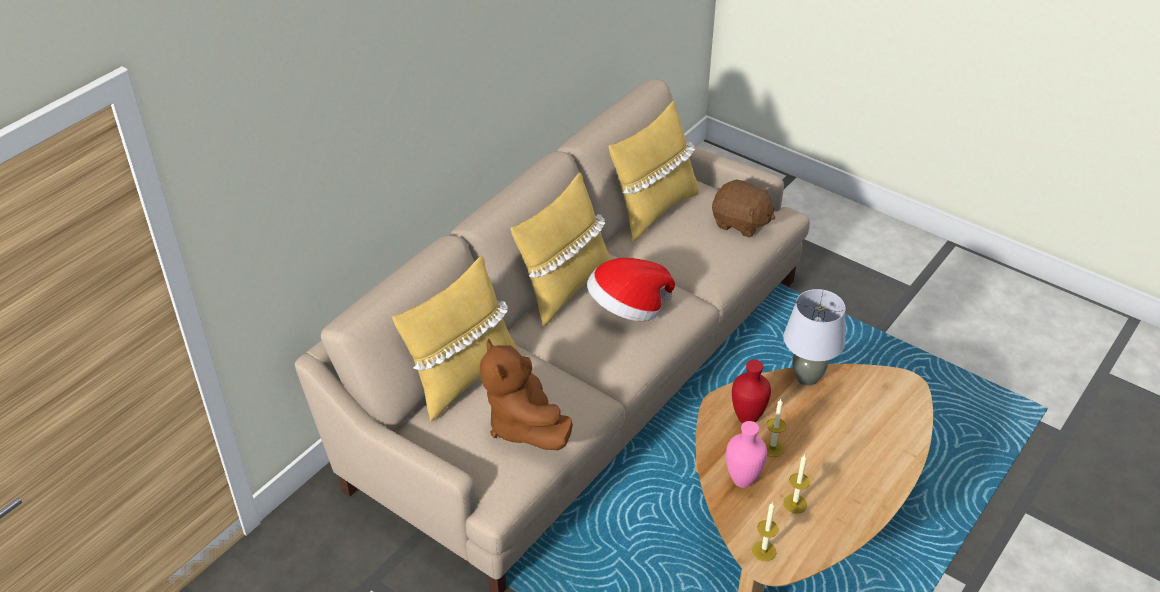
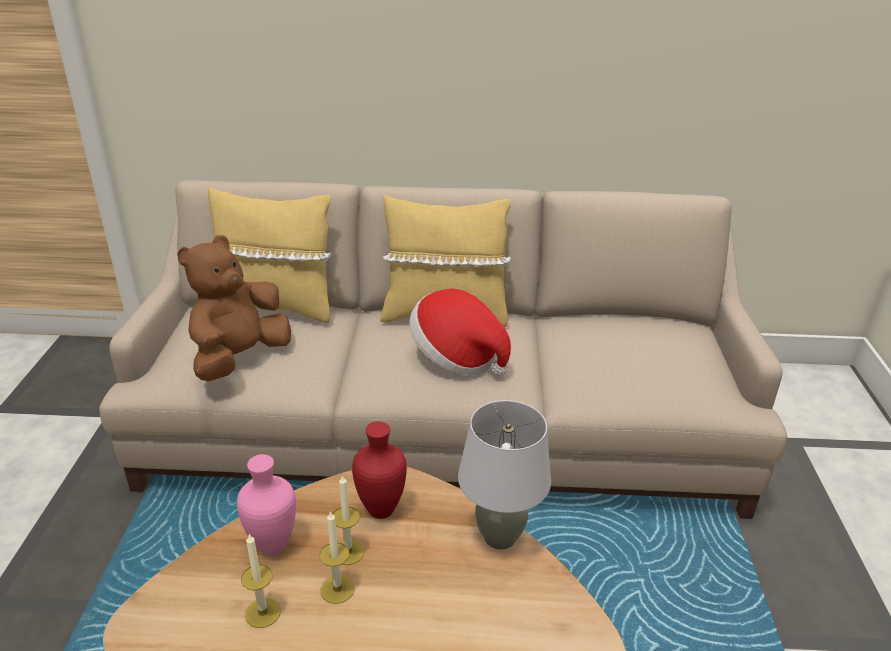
camera: 55 degrees right, 10 degrees down
yellow pillow [609,101,699,242] -> none
brown plush toy [712,179,775,238] -> none
candle [752,502,779,561] -> candle moved to [319,511,355,604]

